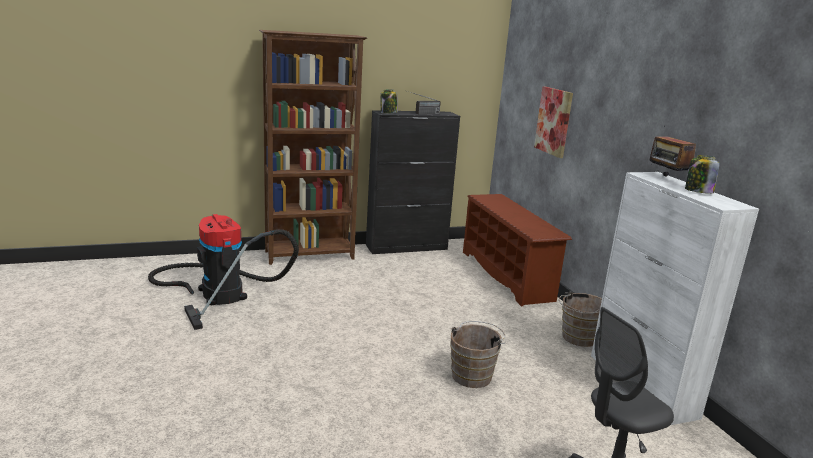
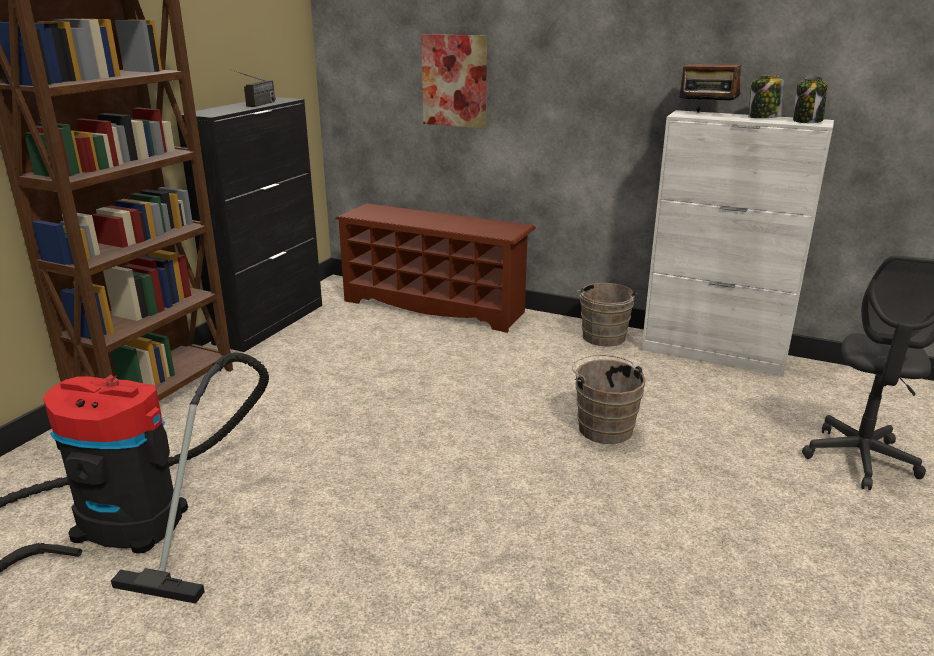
camera: 45 degrees left, 5 degrees up
jar [380,89,398,113] -> jar moved to [793,76,828,123]

